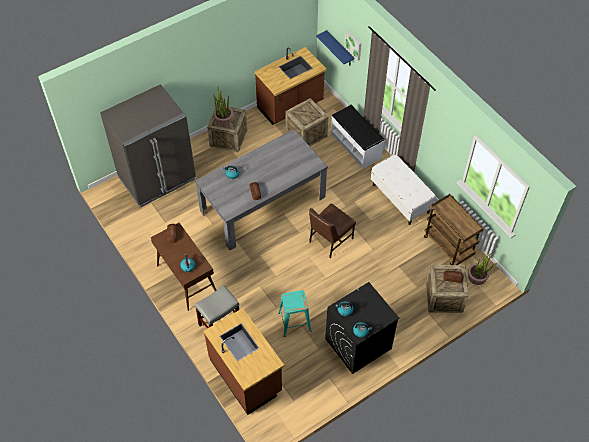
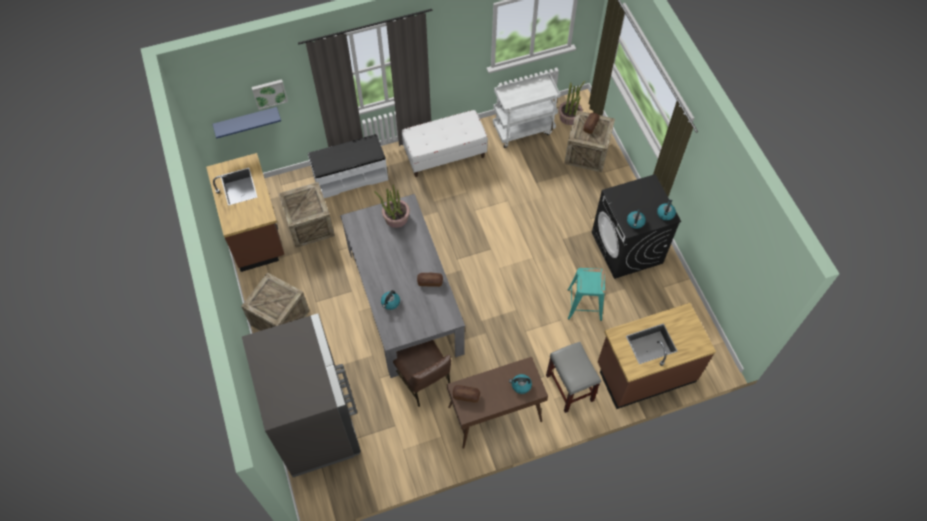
camera: 75 degrees left, 5 degrees up
potted plant [213,87,233,126] -> potted plant moved to [374,184,410,228]
brown chair [309,204,356,258] -> brown chair moved to [393,340,451,407]
brown cart [424,194,483,265] -> white cart [493,73,561,148]

